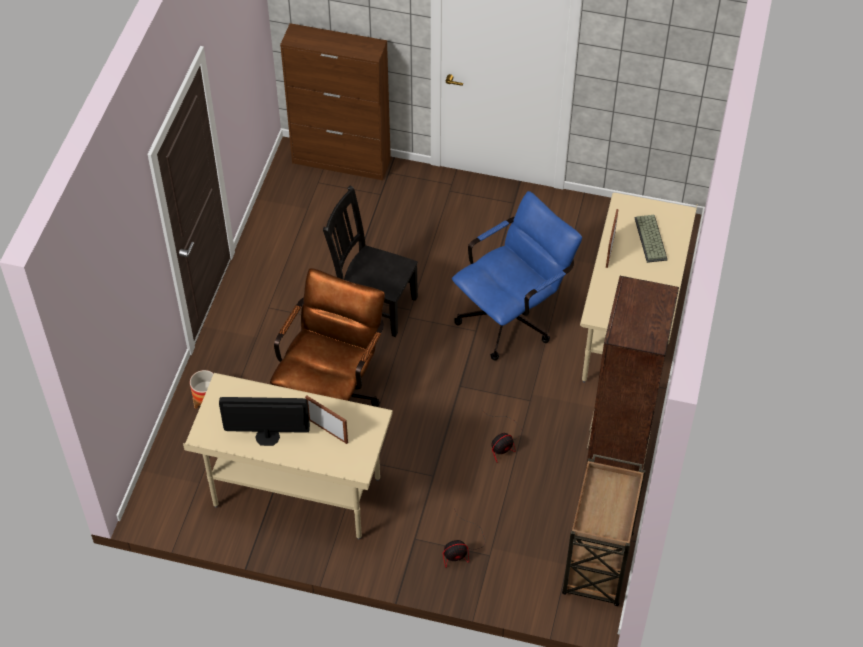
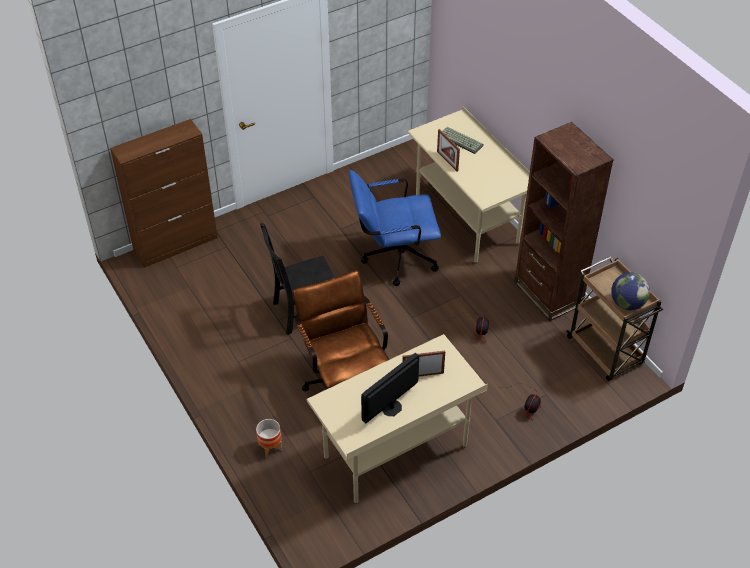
camera: 45 degrees left, 5 degrees down
blue office chair [452,191,582,361] -> blue office chair turned 105 degrees counterclockwise [349,170,441,286]
none -> globe [611,273,650,310]

